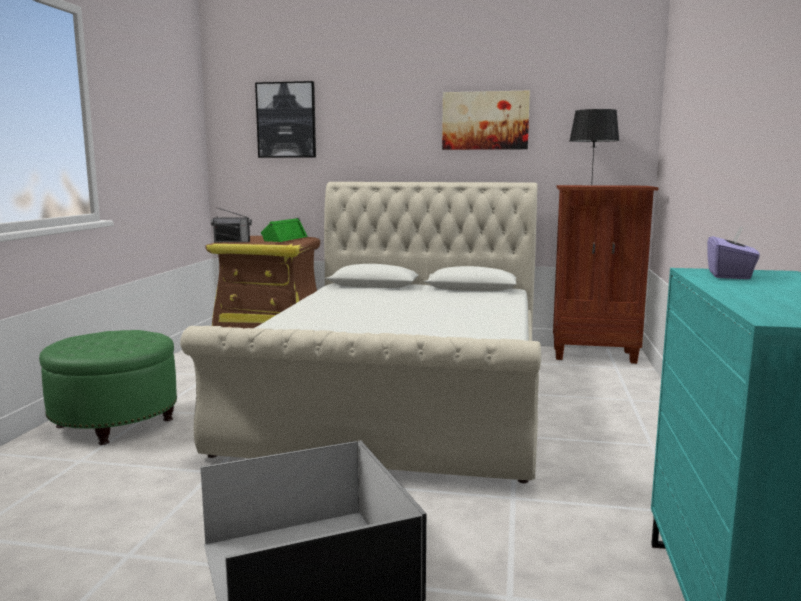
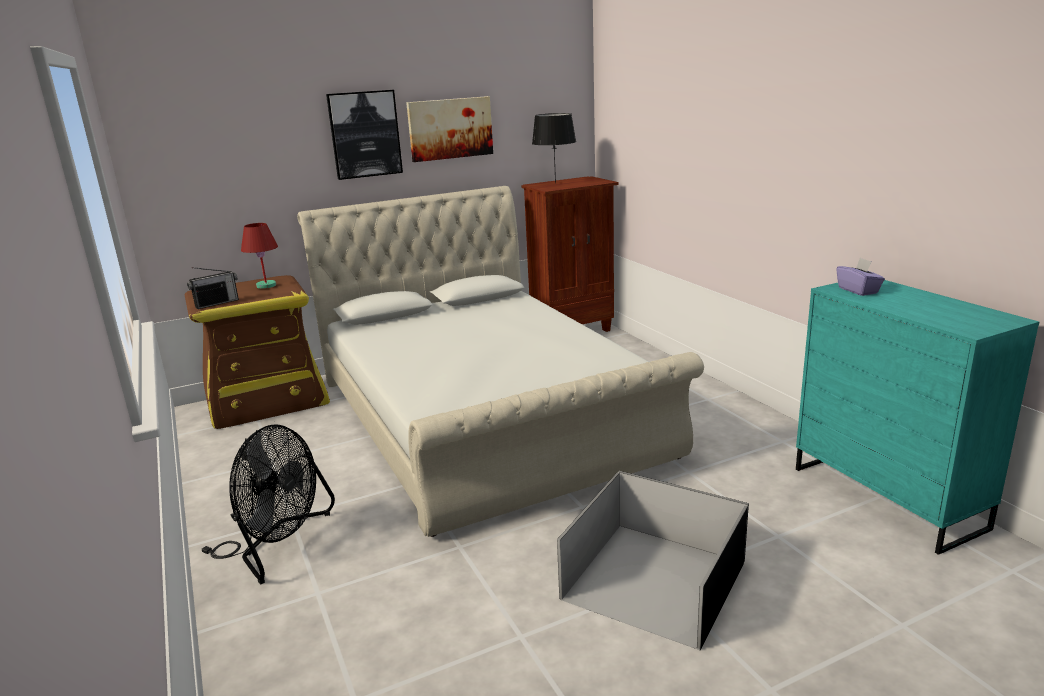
camera: 35 degrees left, 10 degrees up
green ottoman [39,330,177,445] -> black fan [202,425,335,585]
picture [255,81,316,158] -> picture moved to [326,90,403,180]
green speaker [261,218,308,242] -> red table lamp [241,223,278,289]

